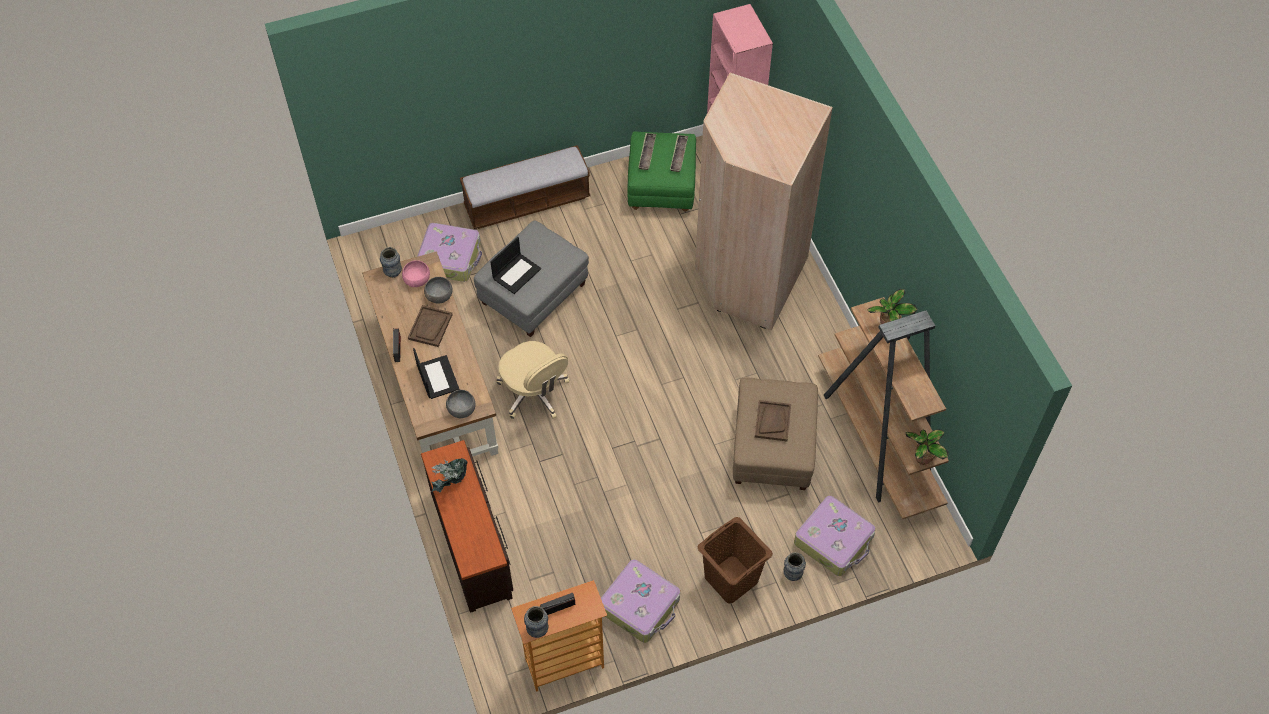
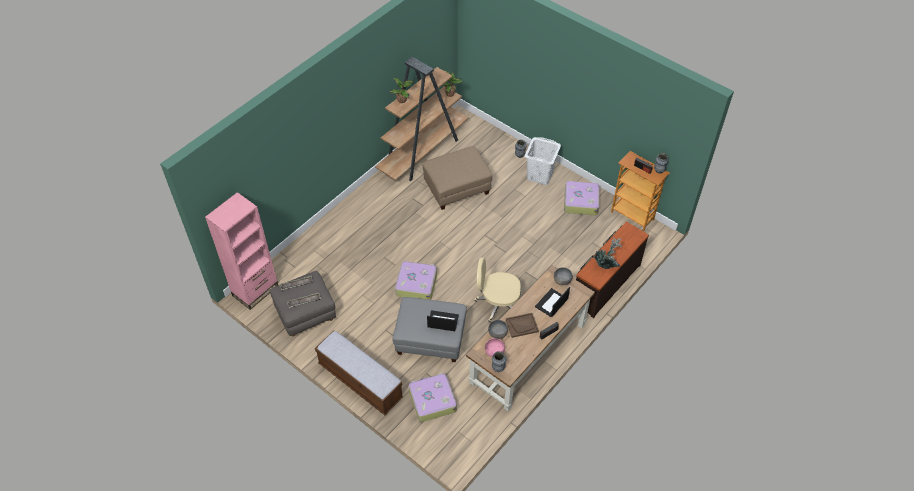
camera: 120 degrees left, 5 degrees down
beige office chair [496,341,569,419] -> beige office chair turned 105 degrees counterclockwise [474,257,521,323]
green ottoman [627,131,696,212] -> grey ottoman [270,271,336,336]
beige wardrobe [695,73,833,330] -> none
brown laundry basket [698,517,773,604] -> white laundry basket [525,137,561,185]
brown tray [755,400,791,441] -> none
suitcase [794,496,875,576] -> suitcase moved to [395,261,437,300]

